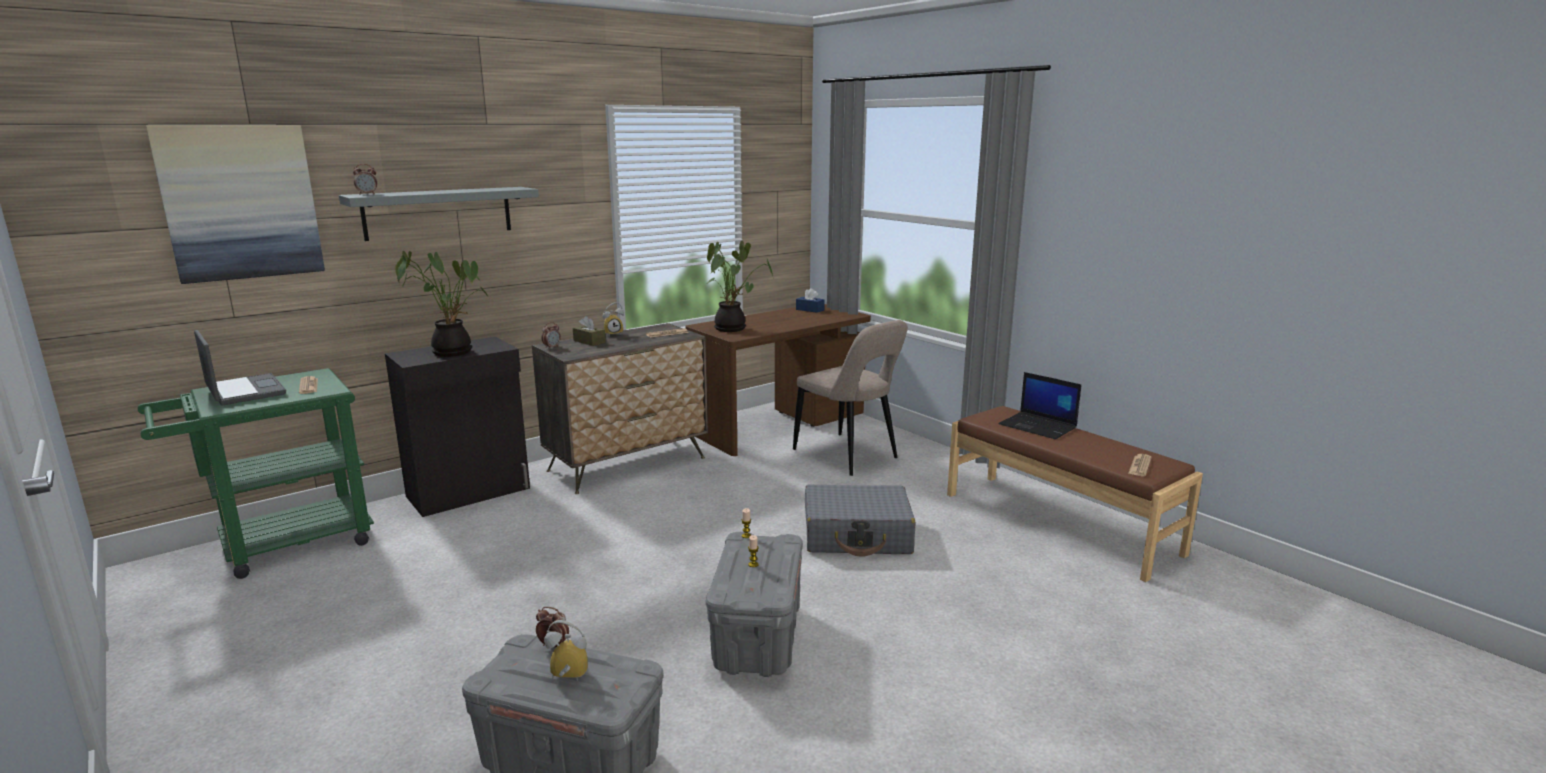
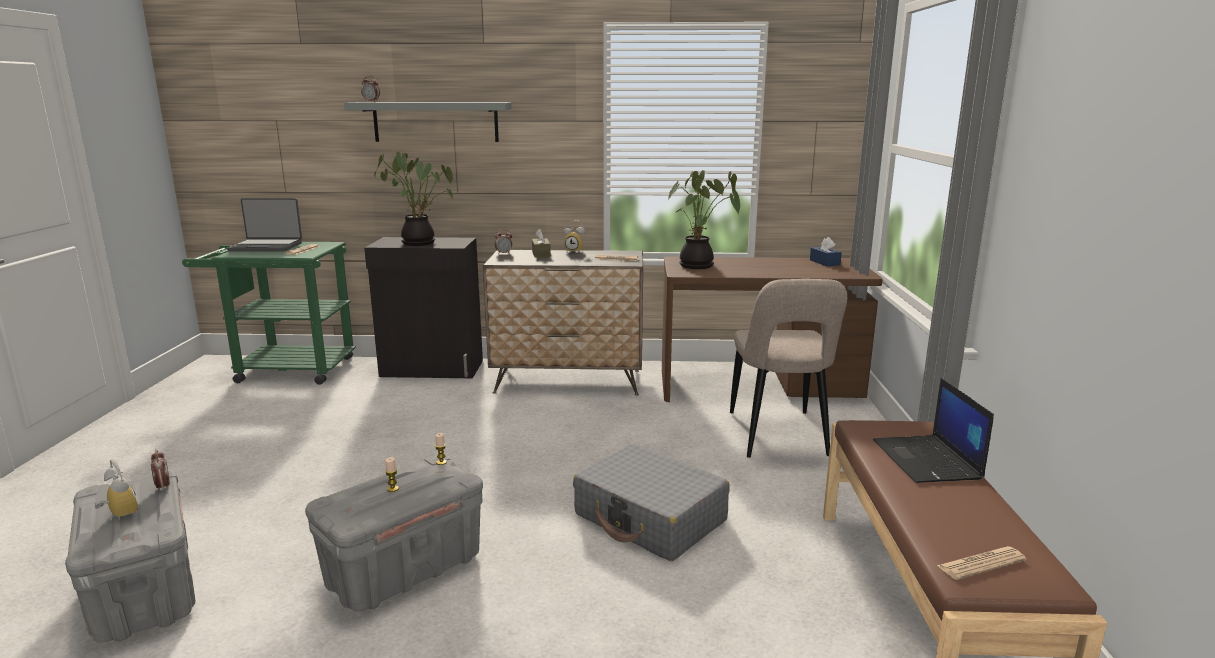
camera: 40 degrees right, 0 degrees up
picture [146,125,325,284] -> none
laptop [194,330,286,405] -> laptop turned 90 degrees clockwise [227,198,302,251]

